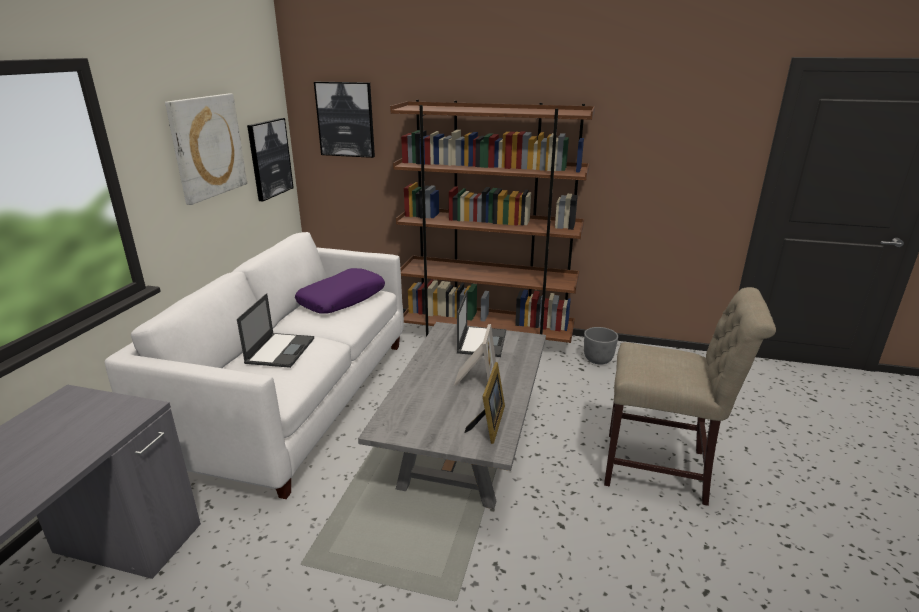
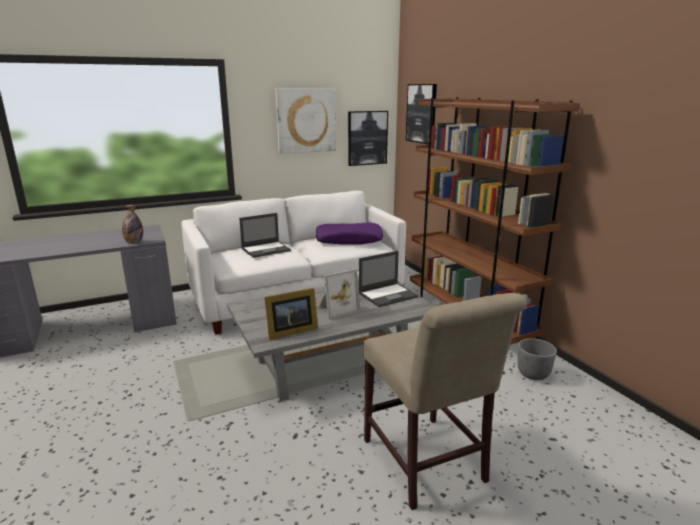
camera: 50 degrees right, 5 degrees down
none -> bottle [122,205,143,243]

